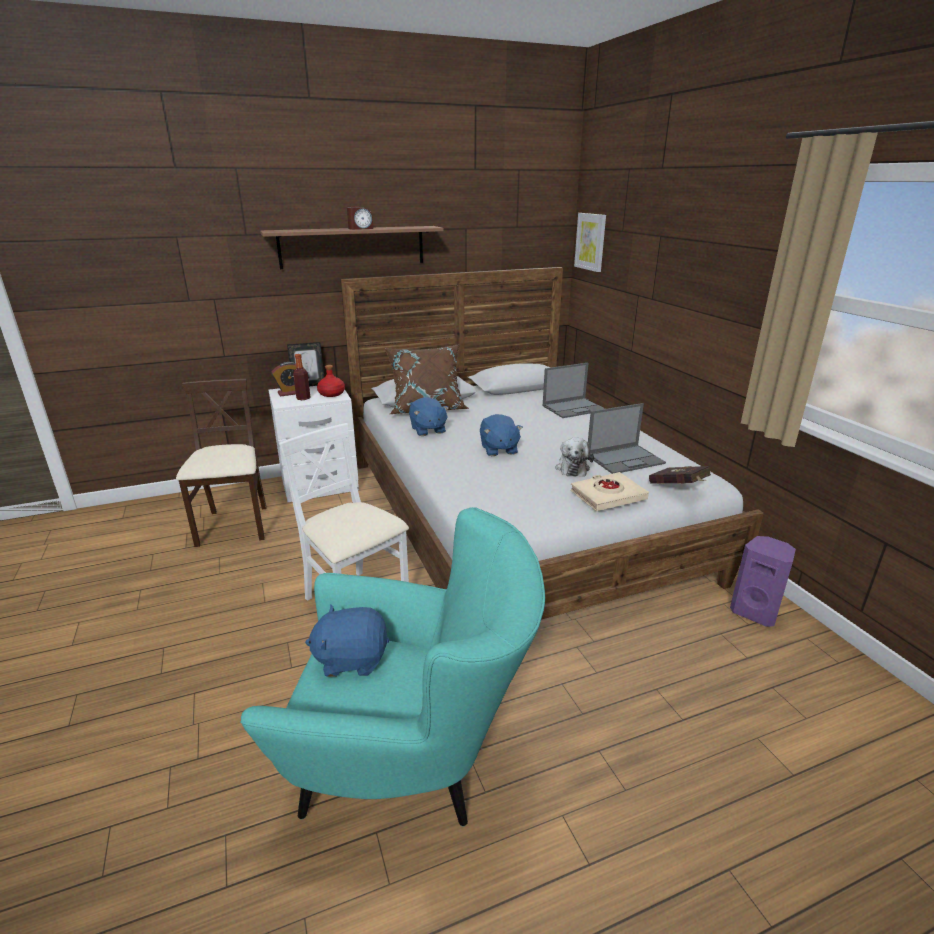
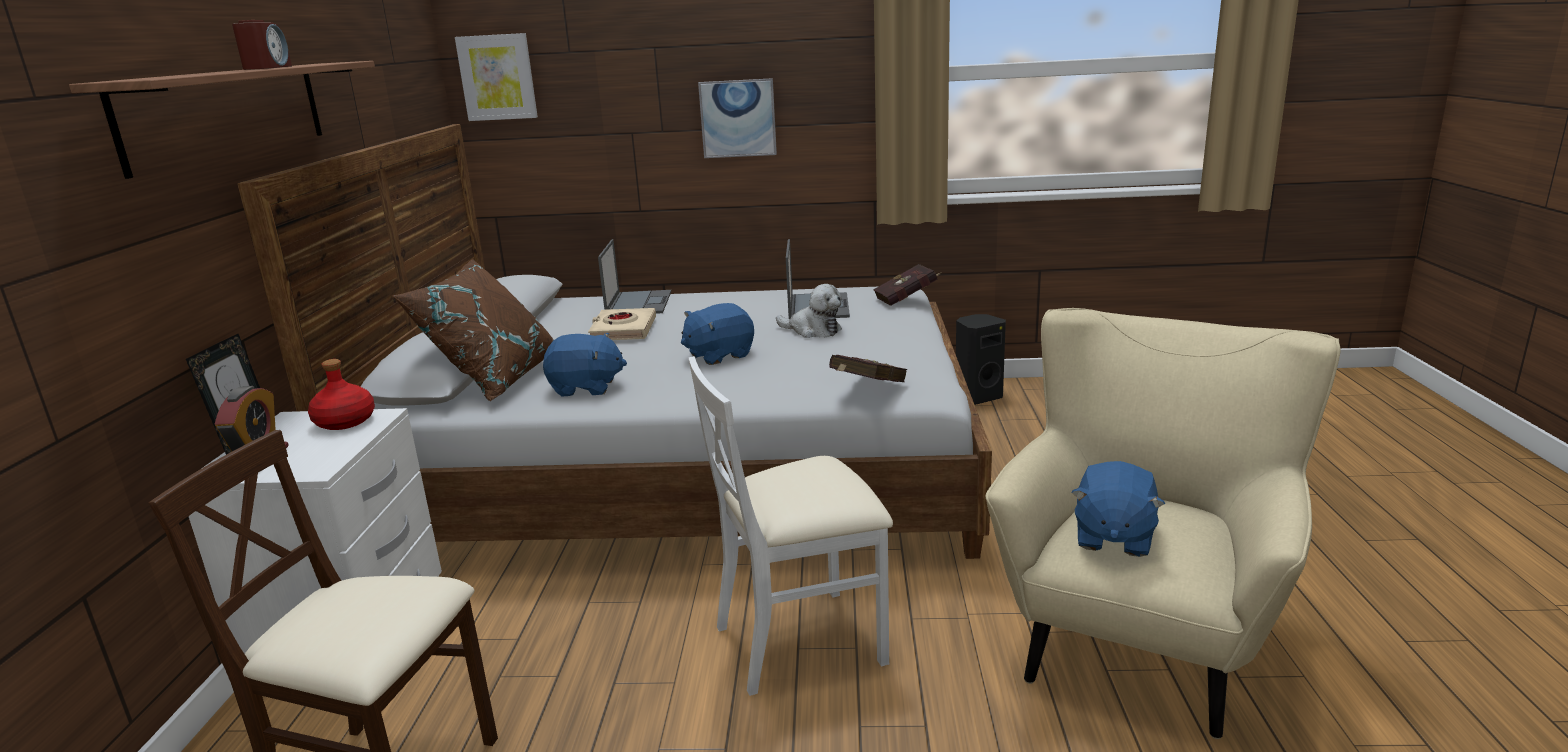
camera: 65 degrees left, 5 degrees down
turquoise armchair [240,507,545,826] -> beige armchair [986,308,1341,739]
bottle [293,354,310,400] -> none
blue plush toy [480,414,523,456] -> blue plush toy turned 135 degrees clockwise [681,303,754,365]
beige book [570,472,649,511] -> beige book moved to [588,308,656,340]
purple speaker [730,536,796,627] -> black speaker [956,314,1006,405]
none -> picture [698,78,777,158]
none -> red book [829,355,907,382]

